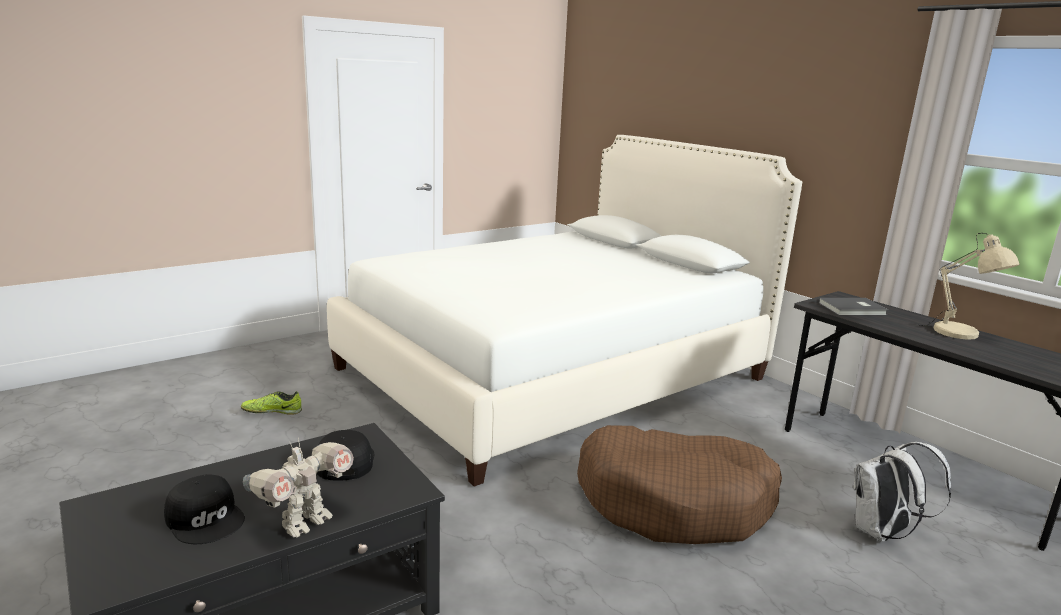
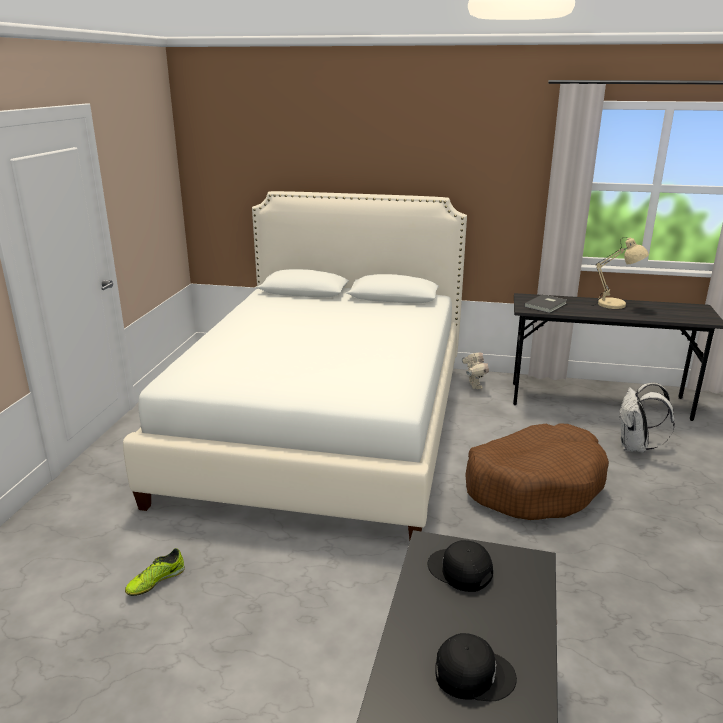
camera: 40 degrees left, 5 degrees up
toy robot [243,438,354,537] -> toy robot moved to [462,352,489,389]

